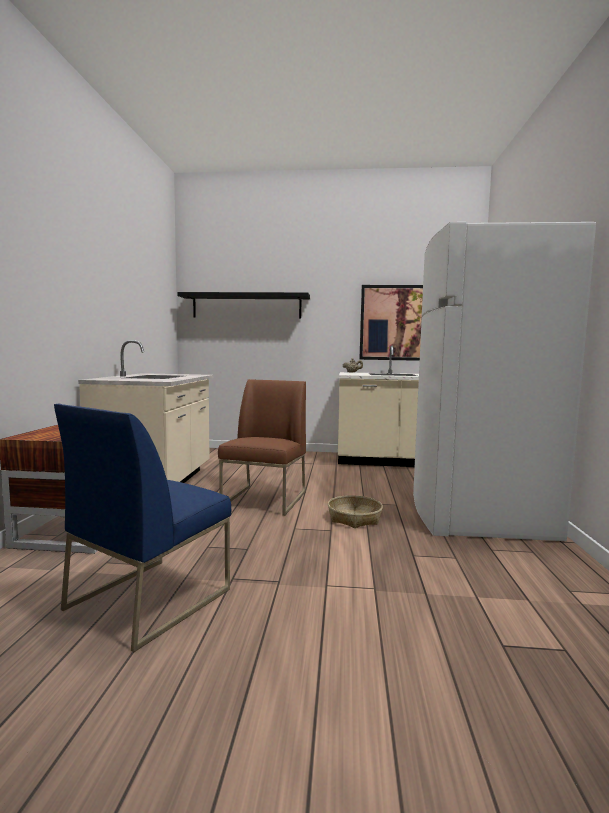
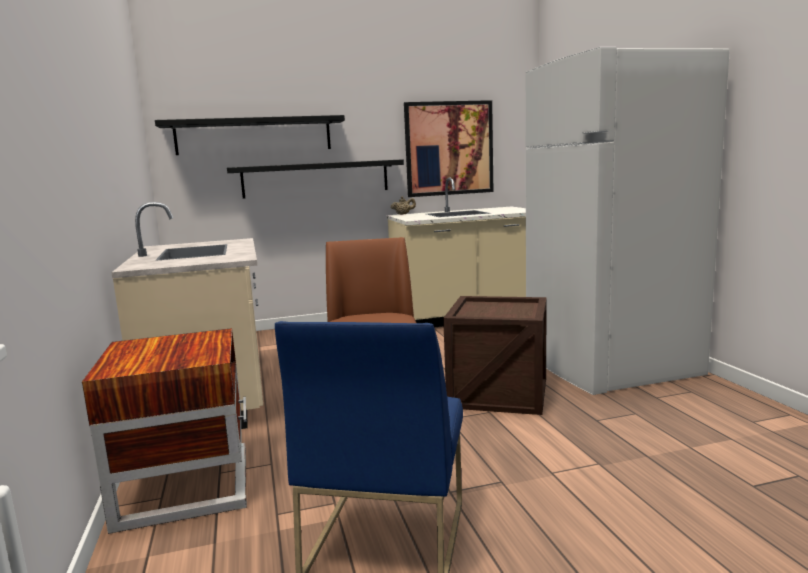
camera: 20 degrees left, 5 degrees up
basket [328,495,383,528] -> crate [443,296,547,415]
none -> black shelf [227,159,404,198]

